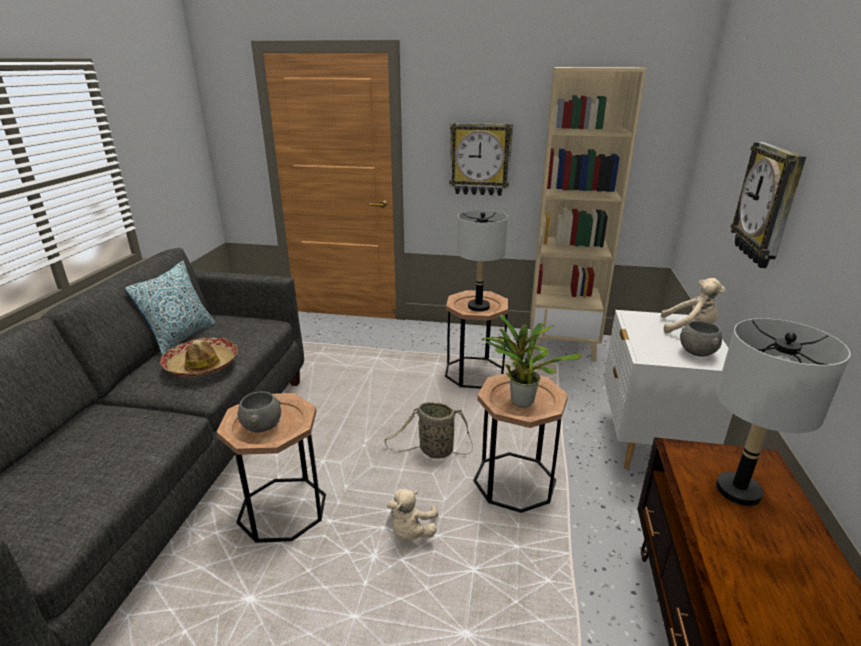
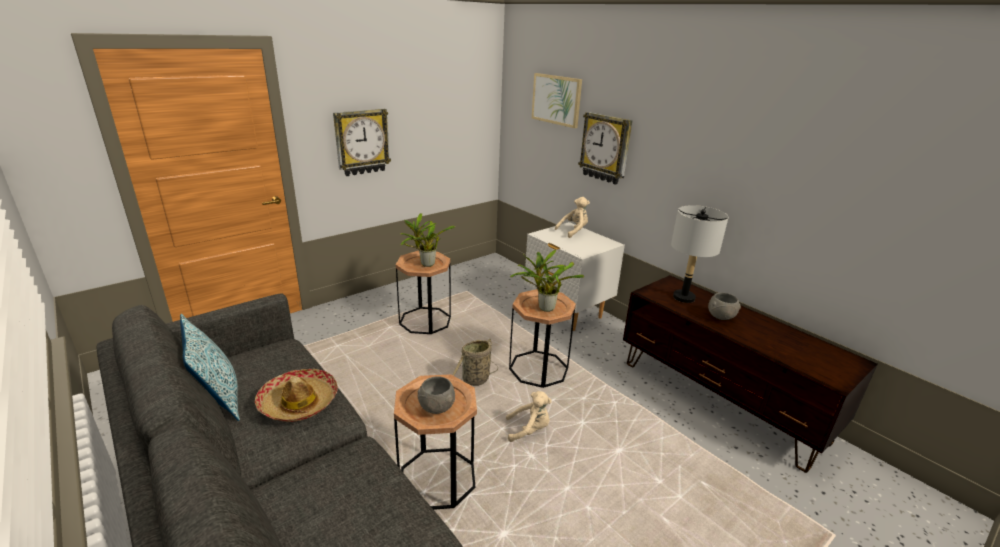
camera: 50 degrees left, 0 degrees up
beige plush toy [387,489,439,541] -> beige plush toy turned 60 degrees counterclockwise [506,391,552,442]
grey table lamp [457,210,508,312] -> potted plant [400,213,455,267]
beige bookcase [530,67,647,361] -> none
grey bowl [680,321,722,357] -> grey bowl moved to [708,292,741,320]
none -> picture [532,73,582,128]

